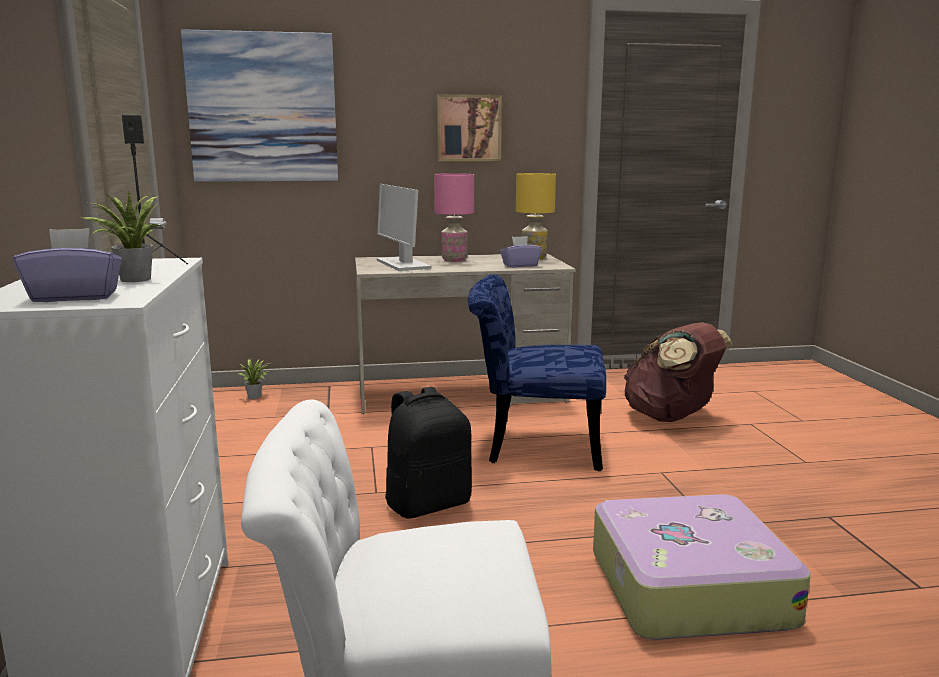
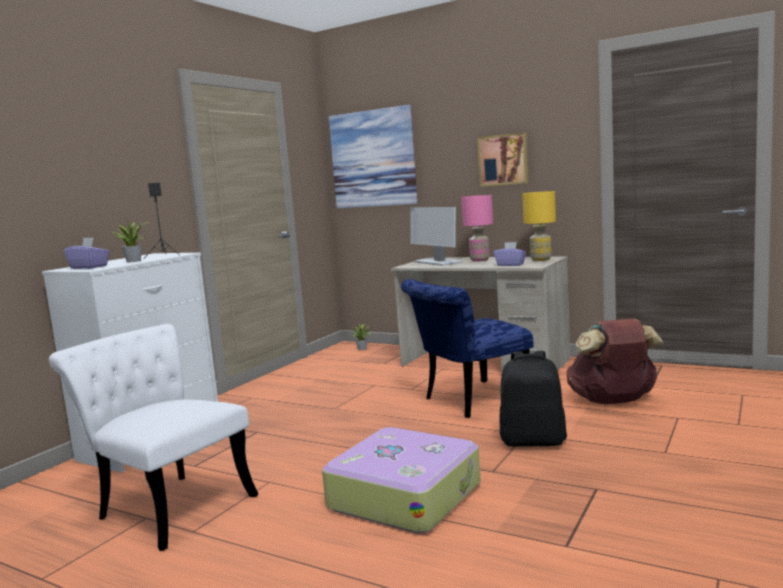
camera: 40 degrees right, 5 degrees down
monitor [377,184,431,271] -> monitor turned 45 degrees counterclockwise [411,207,462,266]
black backpack [385,386,472,519] -> black backpack moved to [500,351,567,447]
blue chair [468,274,606,471] -> blue chair turned 75 degrees counterclockwise [401,279,534,418]

